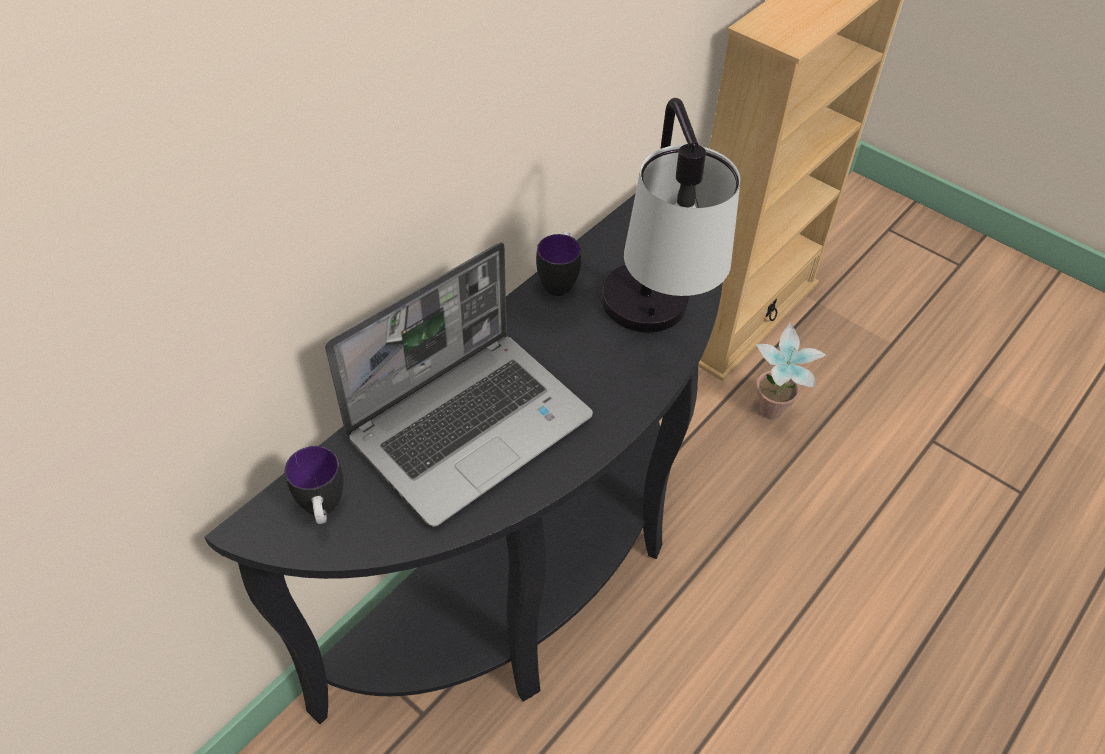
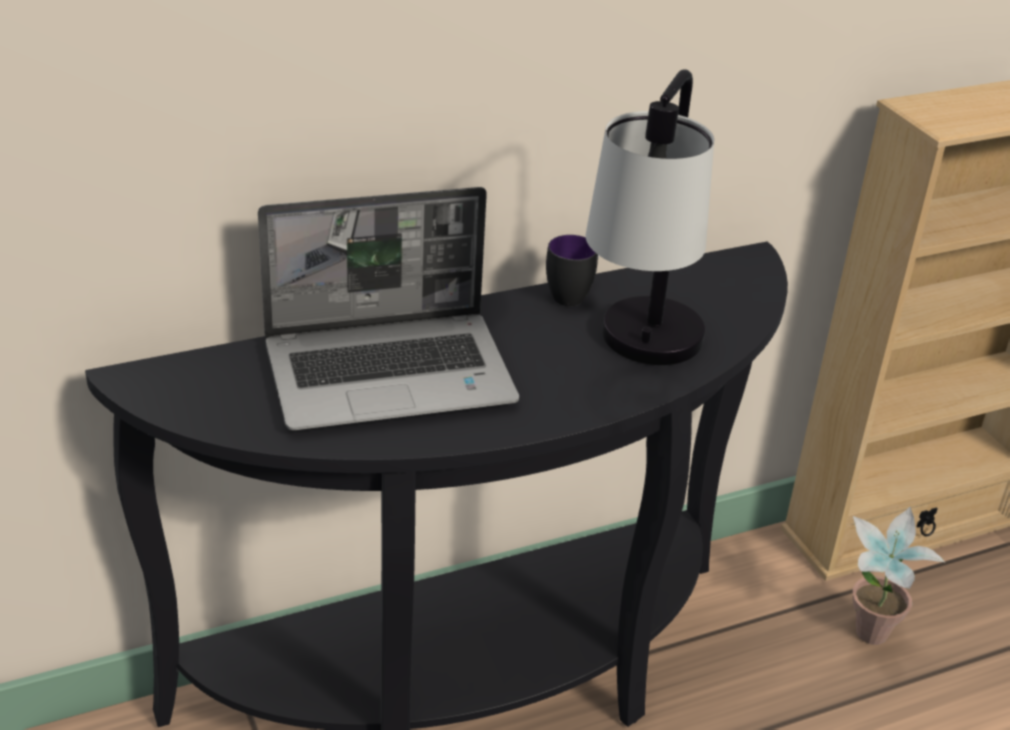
camera: 25 degrees right, 15 degrees down
mug [284,446,343,524] -> none

